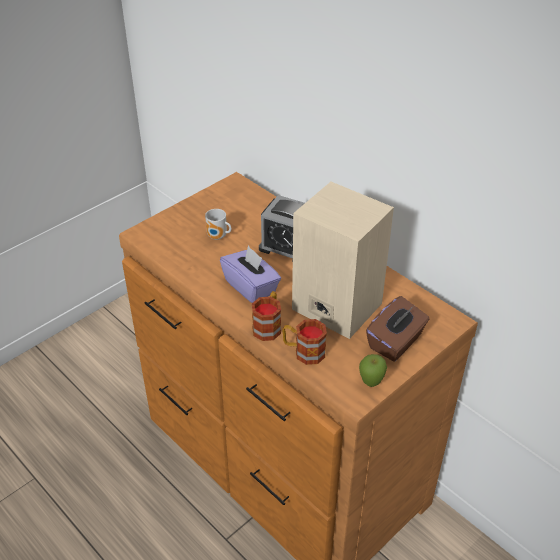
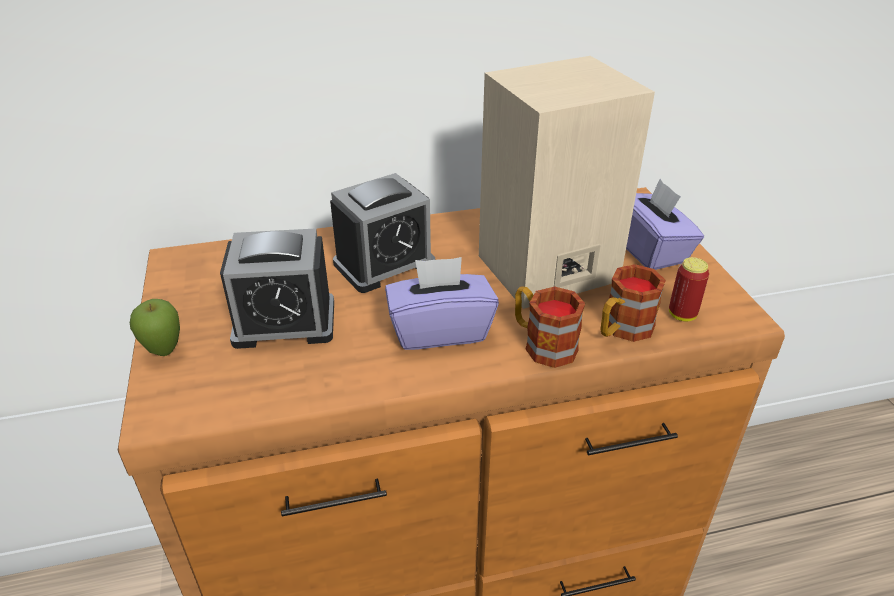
camera: 60 degrees left, 5 degrees down
mug [205,209,231,240] -> alarm clock [220,228,334,349]
apple [359,354,387,387] -> apple moved to [130,299,180,356]
brown tissue box [366,296,430,362] -> purple tissue box [626,179,704,270]
none -> can [669,257,709,321]

